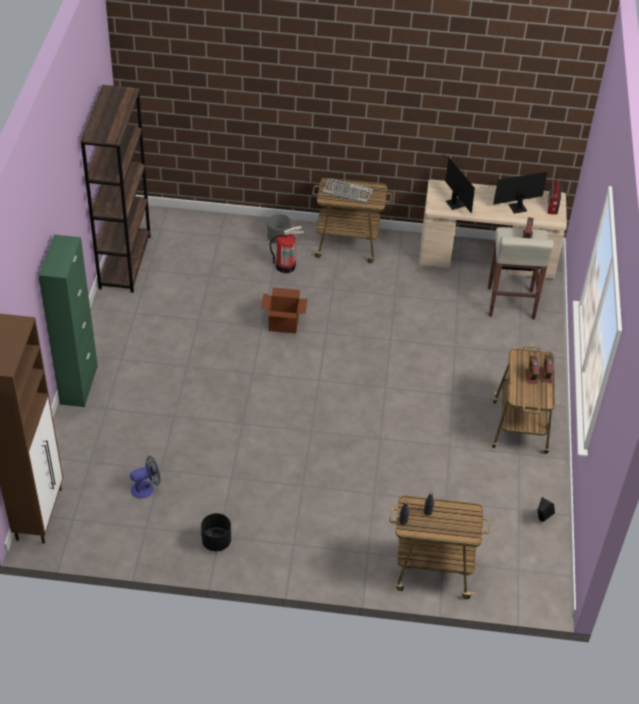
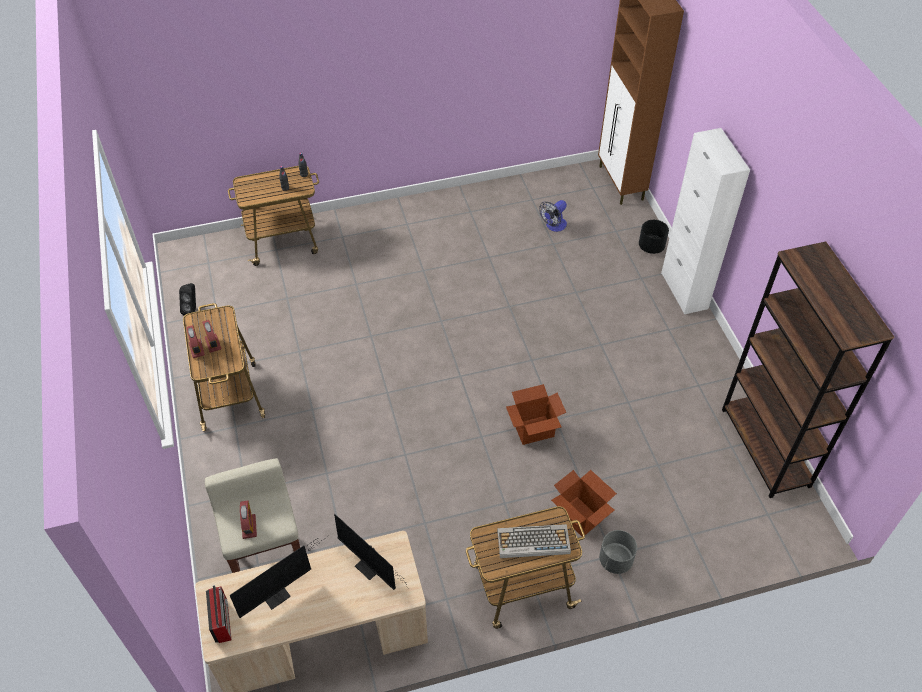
camera: 160 degrees right, 5 degrees up
green cabinet [38,235,98,407] -> white cabinet [661,128,750,314]
black planter [201,513,231,551] -> black planter moved to [639,220,669,254]
fire extinguisher [270,226,304,273] -> cardboard box [551,470,617,537]

